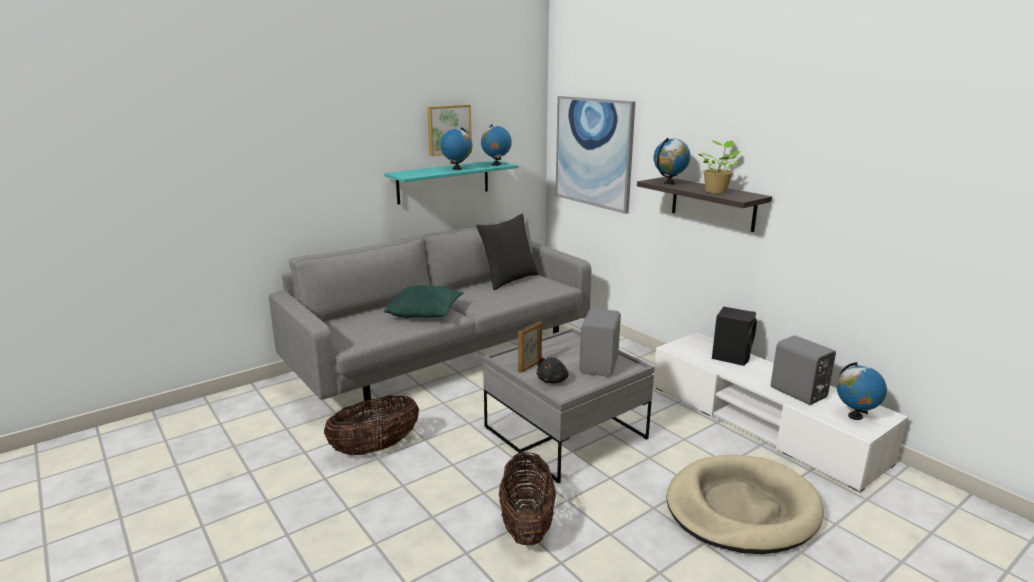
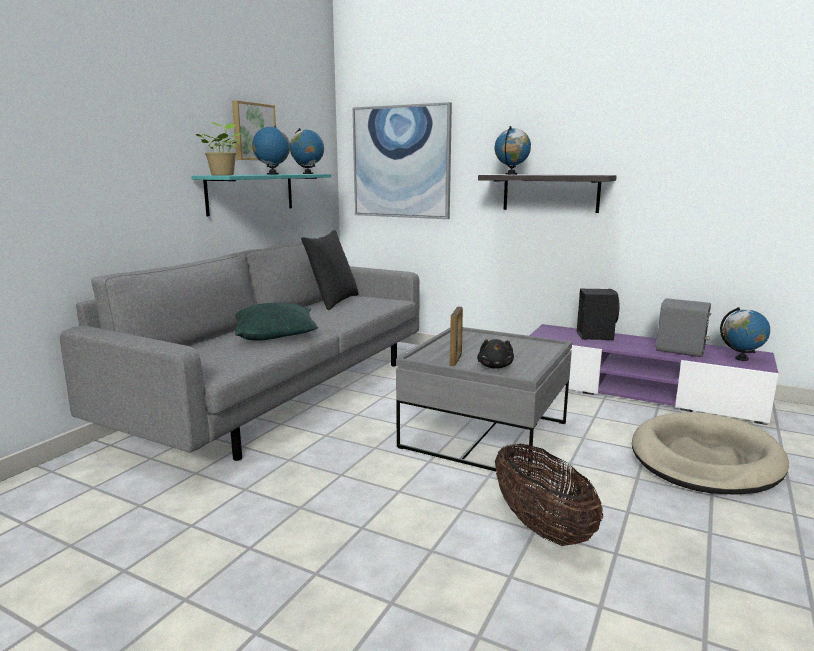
camera: 25 degrees left, 5 degrees down
basket [324,396,419,455] -> none
grey speaker [579,308,621,376] -> none
white tv stand [653,332,908,492] -> purple tv stand [529,324,778,425]
potted plant [698,140,740,194] -> potted plant moved to [196,122,242,175]

